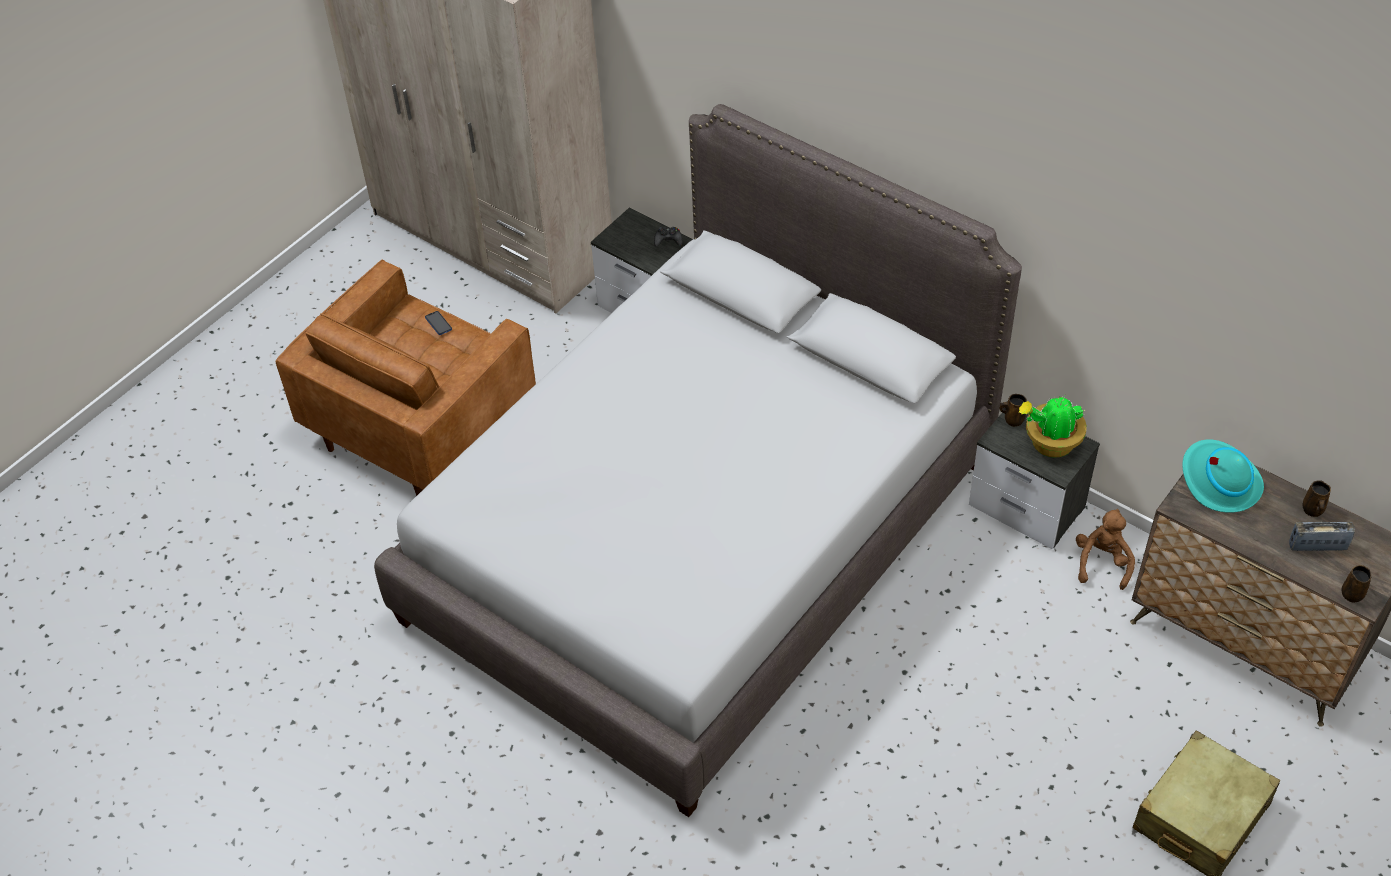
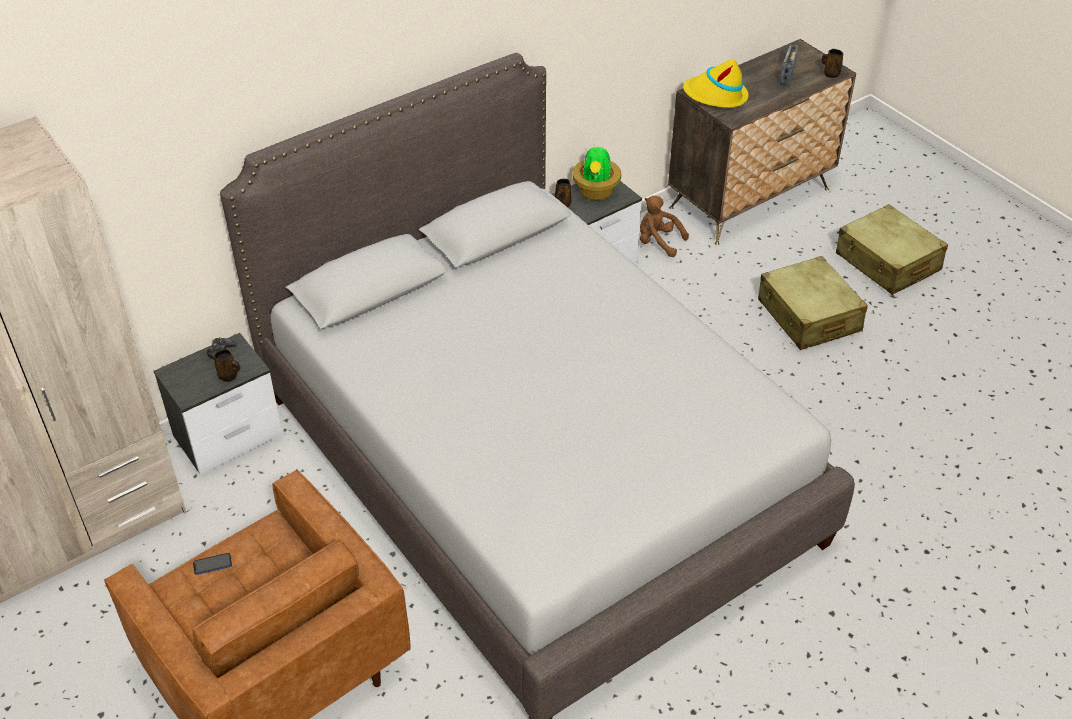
camera: 75 degrees left, 5 degrees down
turquoise hat [1182,439,1264,513] -> yellow hat [683,59,748,108]
brown mug [1302,480,1331,517] -> brown mug moved to [214,349,240,382]
none -> beige suitcase [758,256,868,350]

